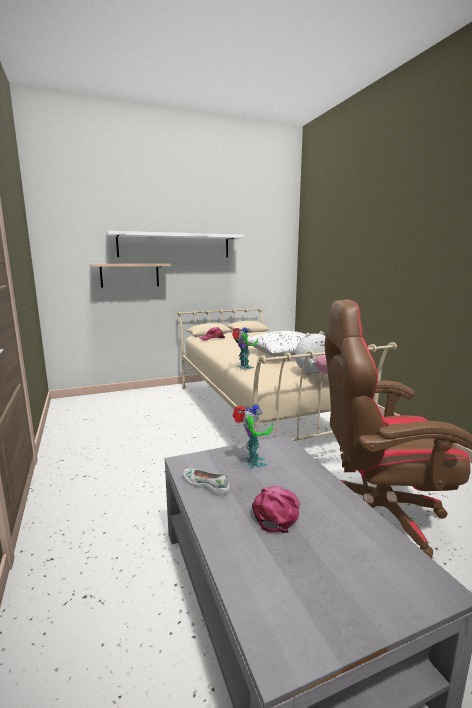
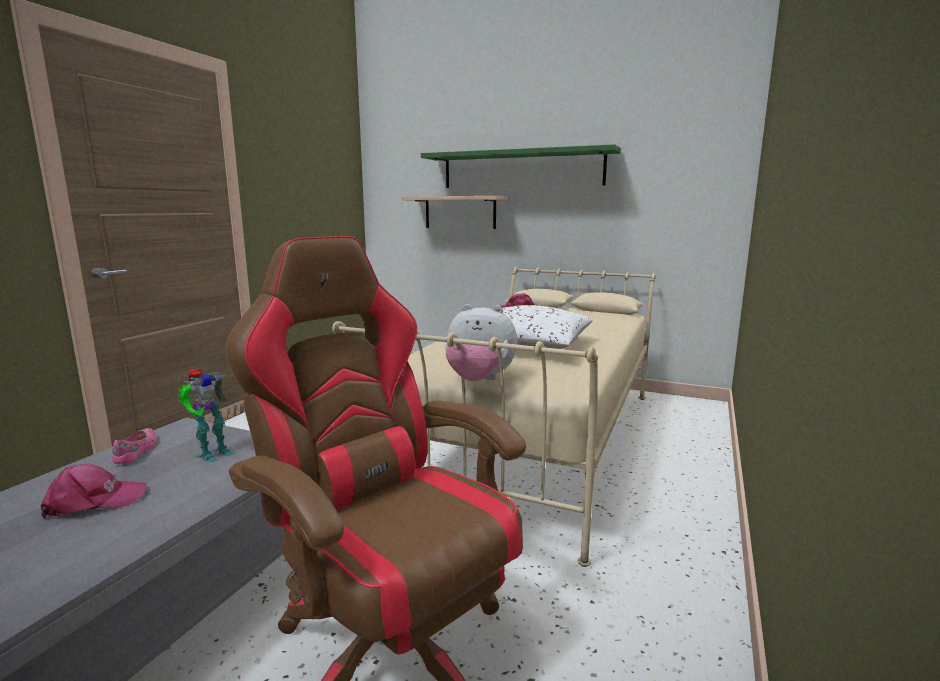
camera: 45 degrees right, 0 degrees up
white shelf [106,231,243,258] -> green shelf [421,144,621,188]
white shoe [183,468,230,496] -> pink shoe [112,428,157,464]
toy robot [232,327,258,370] -> none

